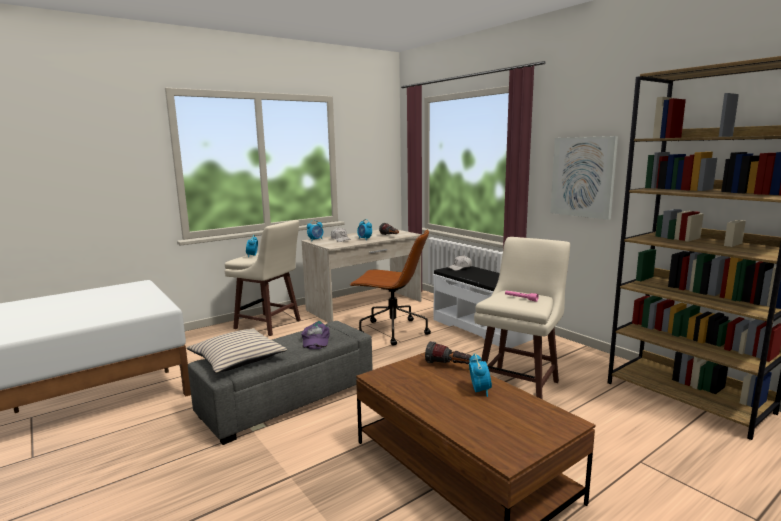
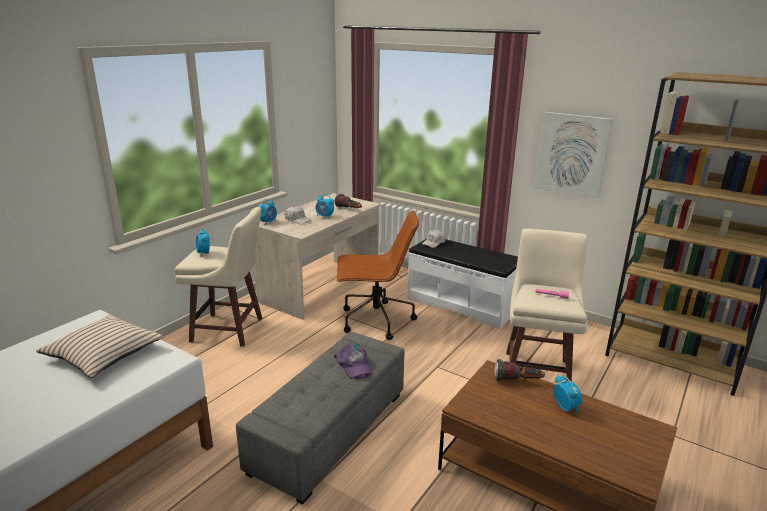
camera: 20 degrees left, 10 degrees up
beige pillow [187,328,287,373] -> beige pillow moved to [36,314,164,378]

